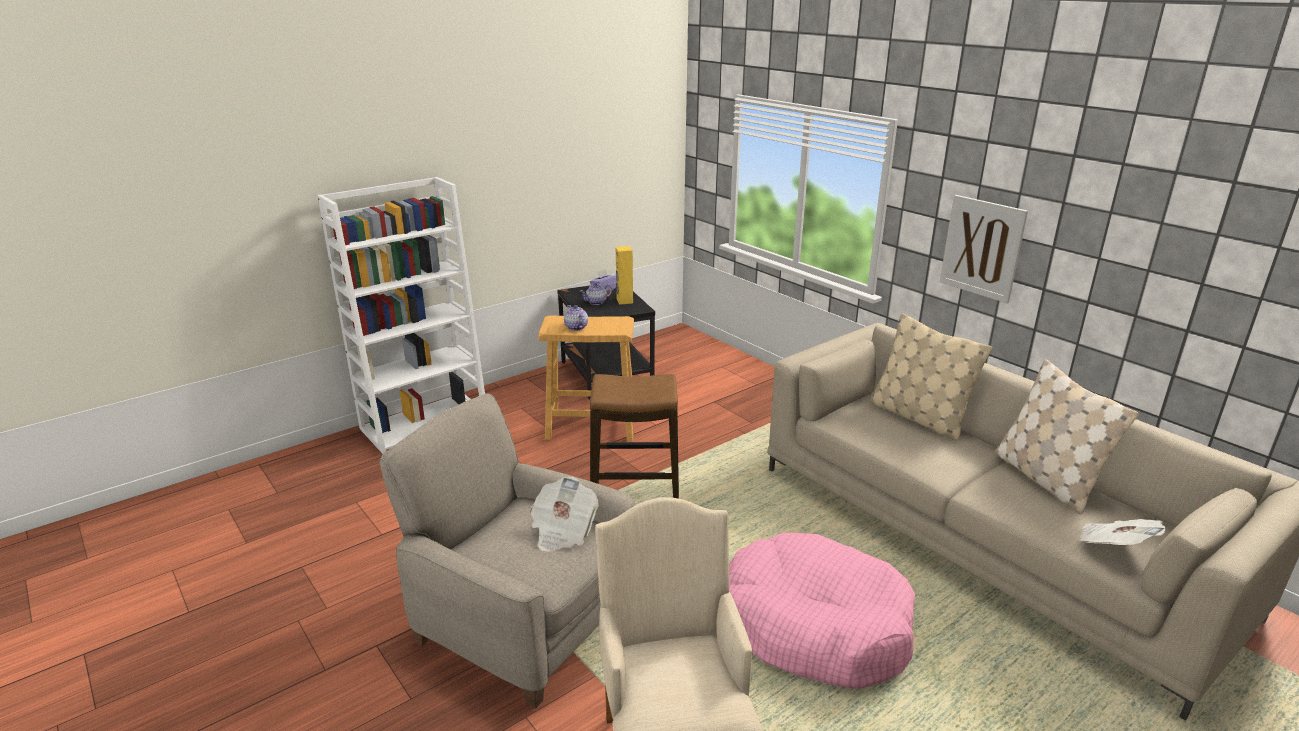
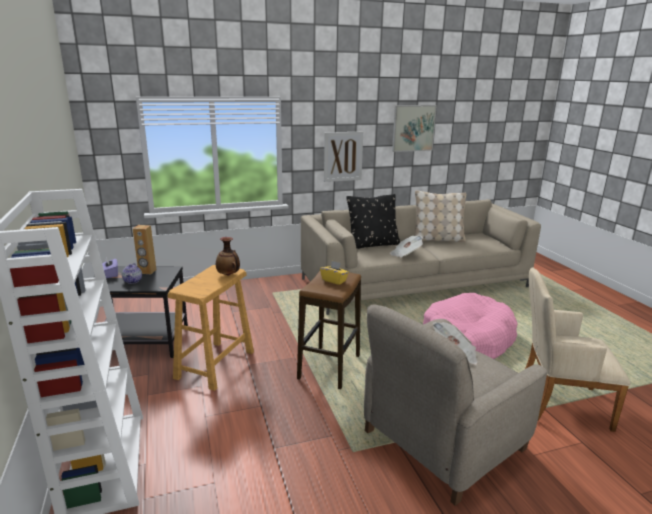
camera: 70 degrees left, 5 degrees down
teapot [564,305,588,331] -> none
yellow speaker [616,246,633,305] -> brown speaker [133,225,156,274]
beige pillow [870,313,992,441] -> black pillow [346,194,400,249]
newspaper [1078,519,1166,545] -> newspaper moved to [389,235,423,258]
none -> vase [216,237,240,276]
none -> yellow tissue box [320,261,349,285]
none -> picture [392,105,437,152]

